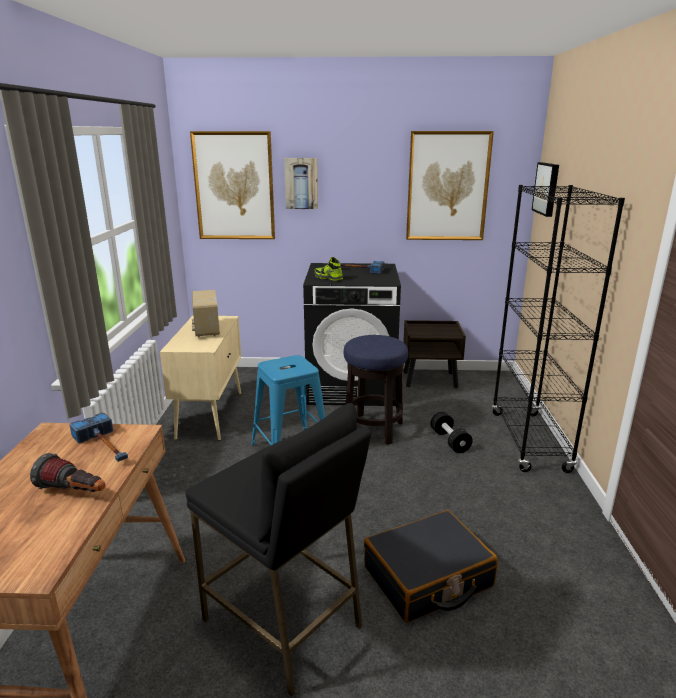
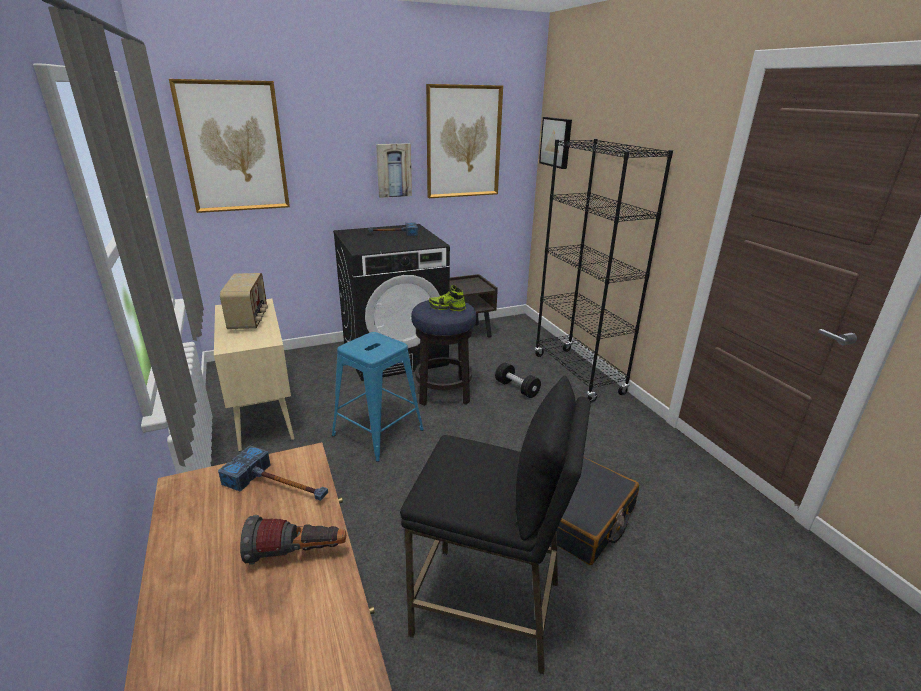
camera: 25 degrees left, 5 degrees up
radio [192,290,220,337] -> radio turned 150 degrees counterclockwise [220,273,268,329]
picture [284,158,318,209] -> picture moved to [376,143,412,198]
shoe [315,257,343,281] -> shoe moved to [429,285,466,311]

